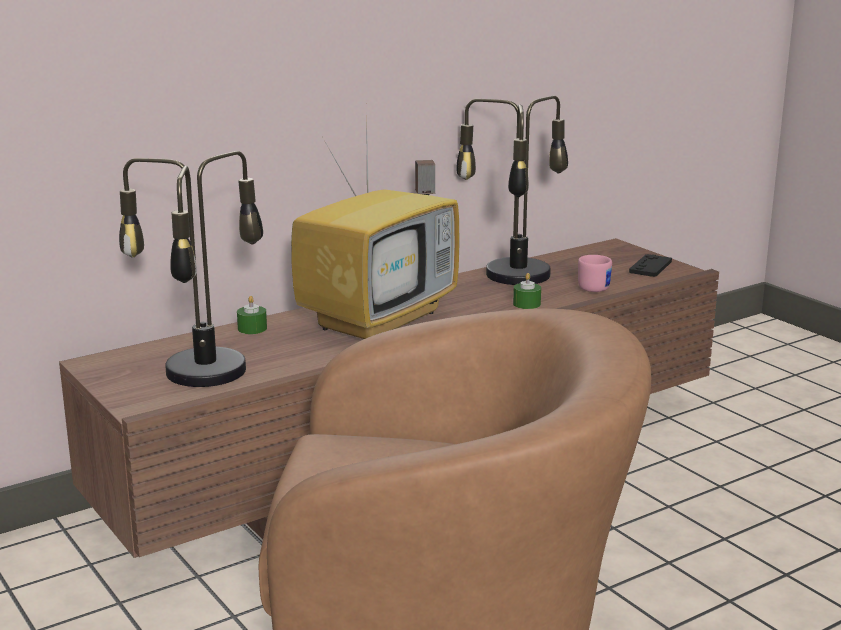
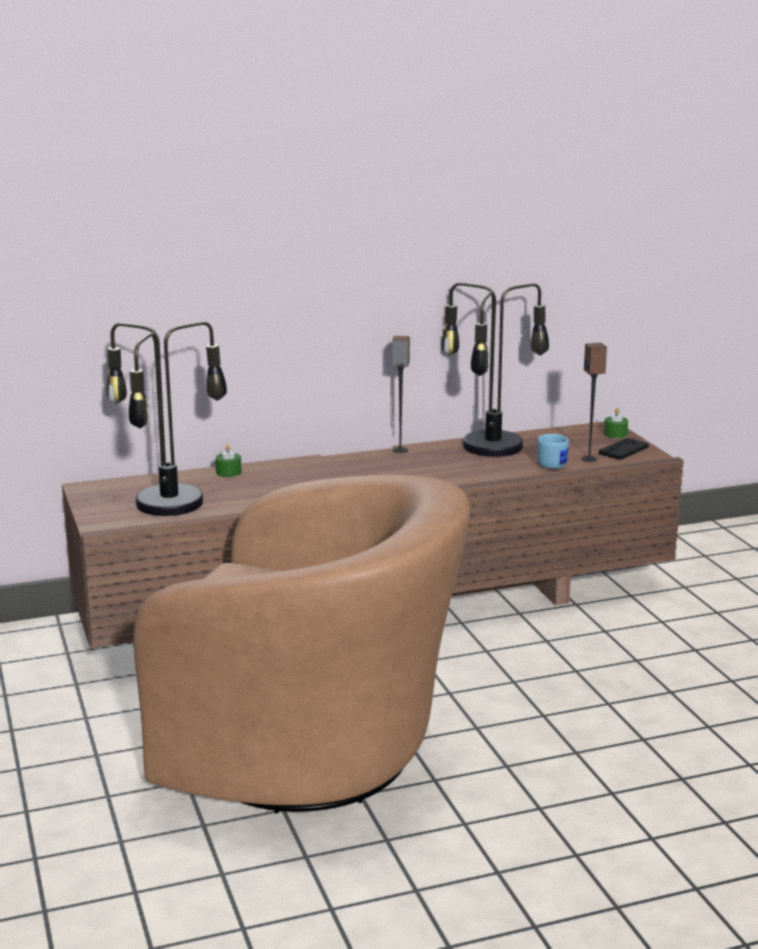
camera: 15 degrees right, 0 degrees up
television [291,107,459,339] -> none
green candle [513,273,541,309] -> green candle moved to [604,408,628,438]
pink mug [578,255,612,292] -> blue mug [537,434,569,469]
none -> speaker [582,343,607,462]

